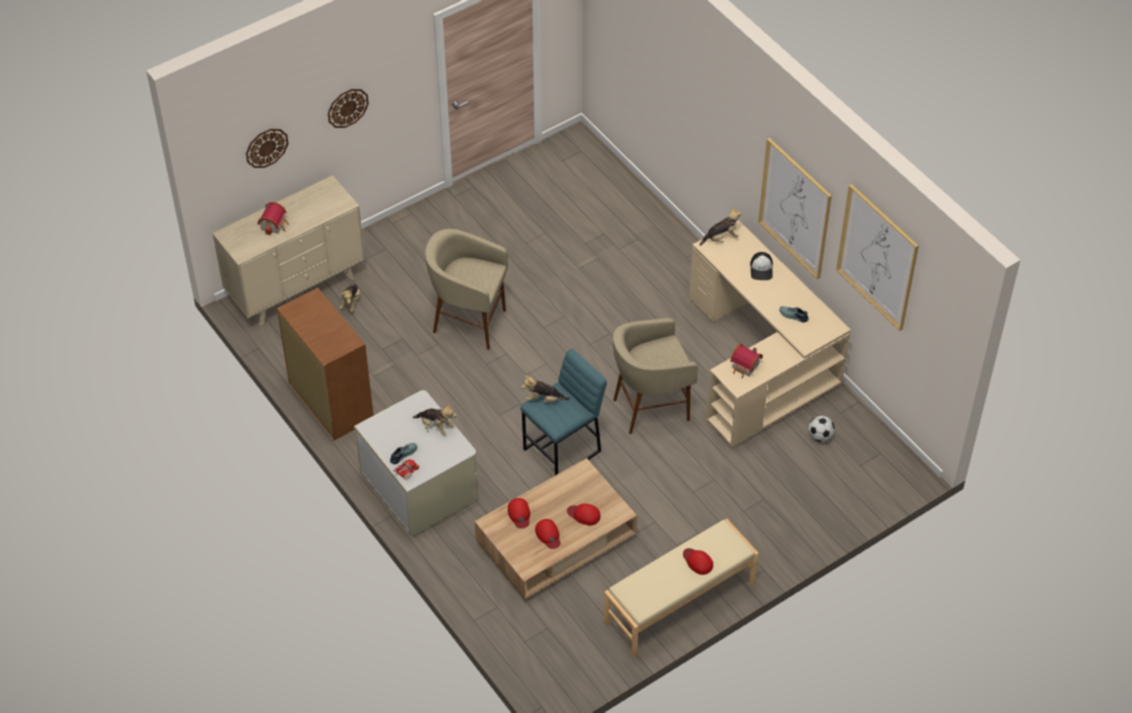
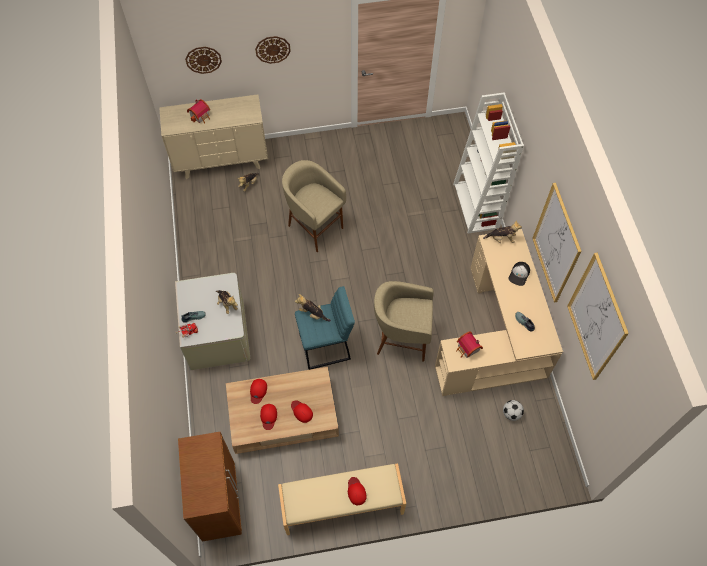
camera: 25 degrees right, 10 degrees up
brown cabinet [277,288,374,440] -> brown cabinet moved to [178,432,242,542]
none -> white bookcase [453,92,524,233]

